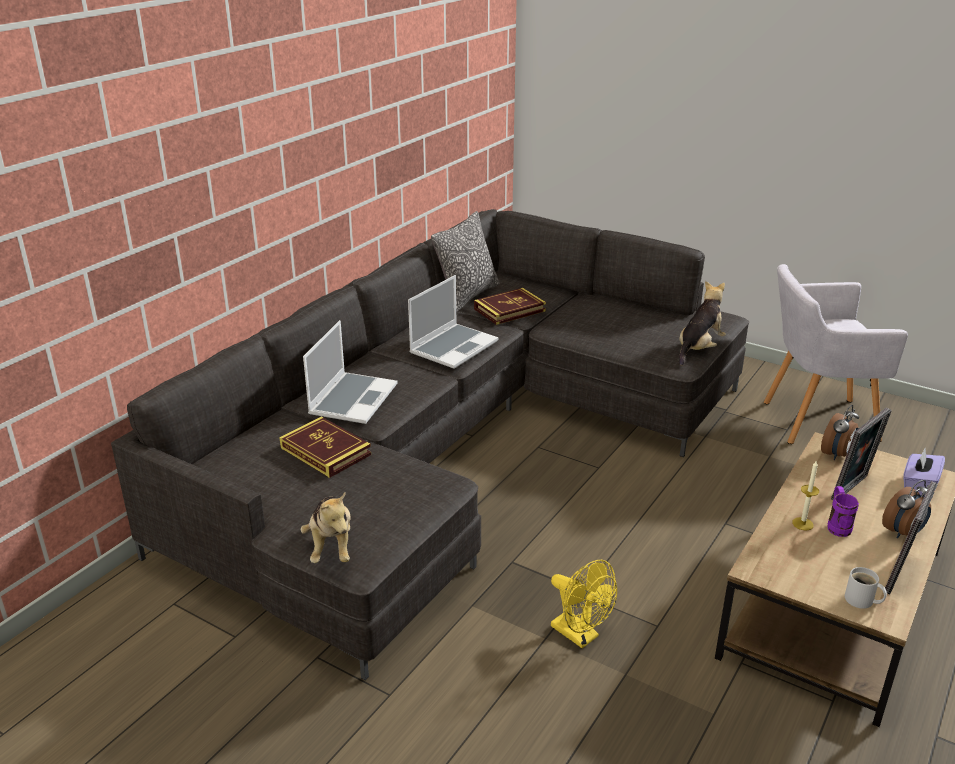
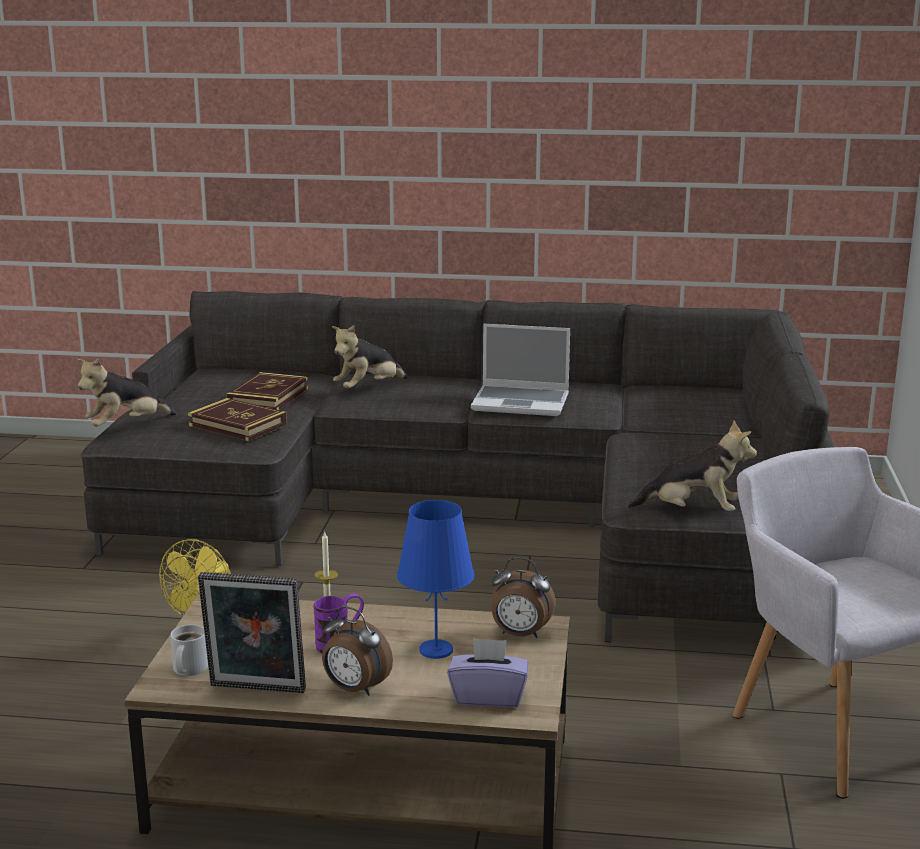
camera: 65 degrees right, 10 degrees down
laptop [303,320,397,424] -> plush toy [332,325,408,389]
pillow [431,211,499,312] -> none
book [474,288,546,325] -> book moved to [188,398,287,441]
picture frame [831,408,892,500] -> blue table lamp [397,500,475,659]

